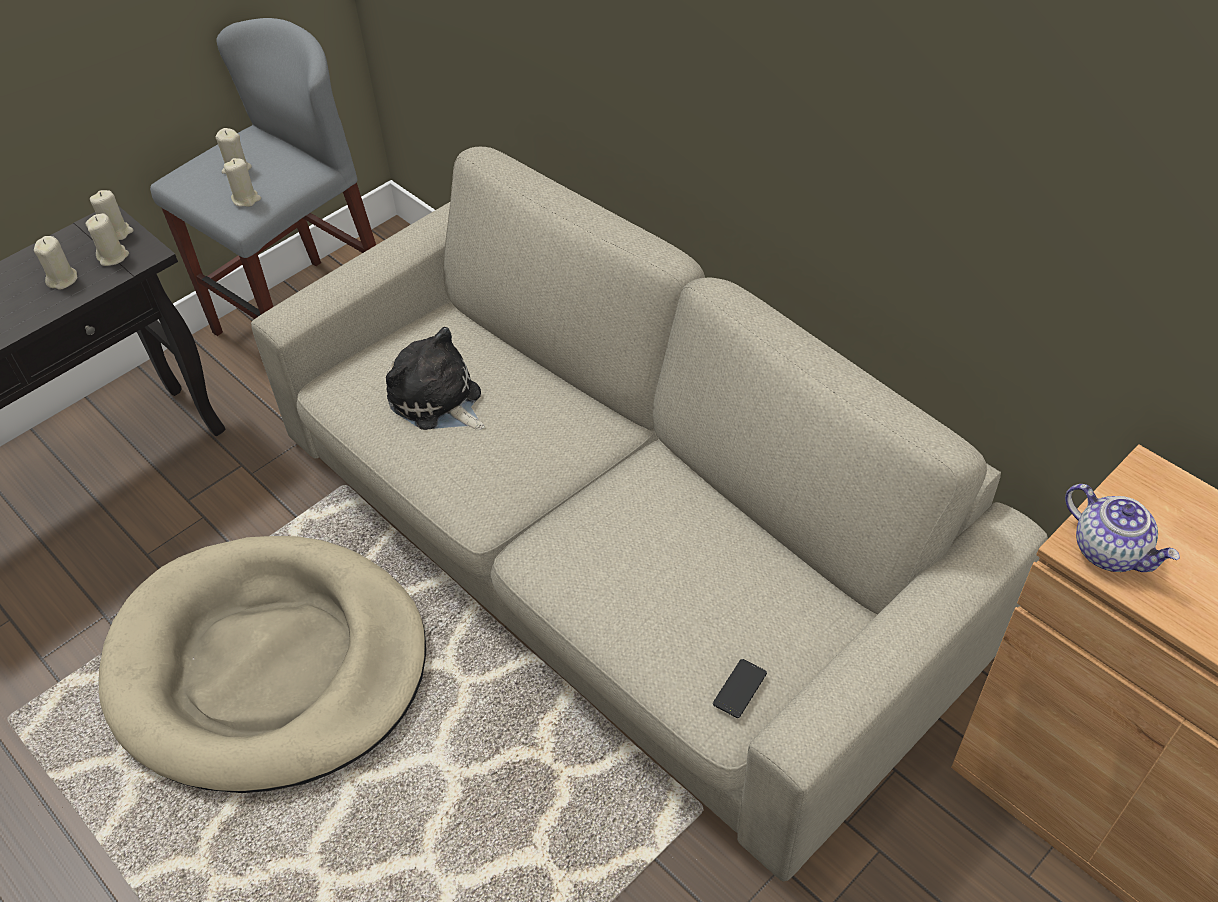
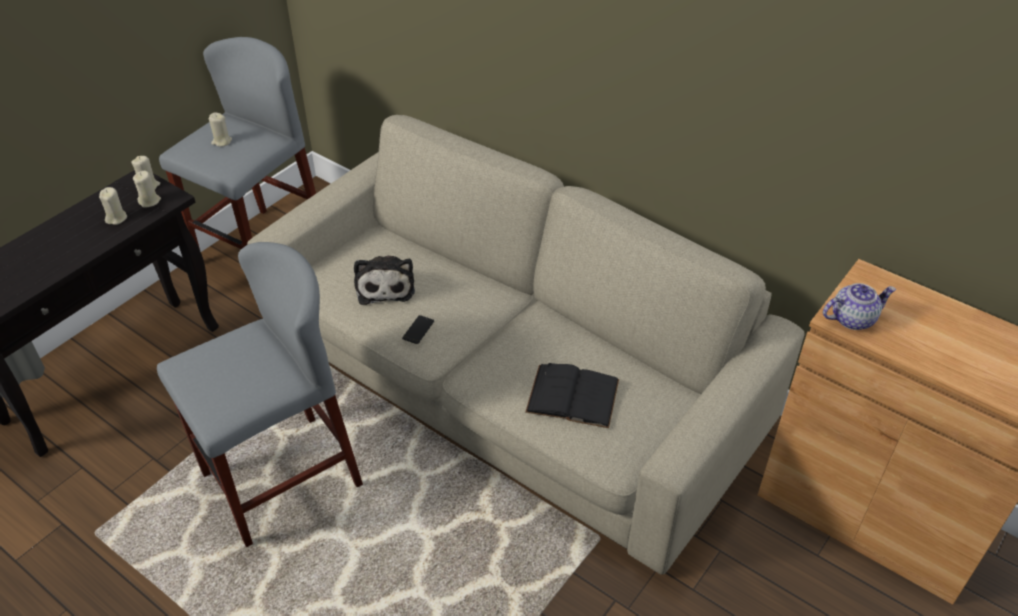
camera: 10 degrees left, 5 degrees down
beige dog bed [99,536,426,793] -> grey stool [157,242,363,547]
beige candle [224,158,261,207] -> none
plush toy [386,327,485,430] -> plush toy turned 135 degrees counterclockwise [354,256,415,305]
phone [713,659,767,718] -> phone moved to [402,315,434,344]
teapot [1065,484,1180,572] -> teapot turned 60 degrees counterclockwise [823,283,896,330]
none -> black book [525,363,619,428]

